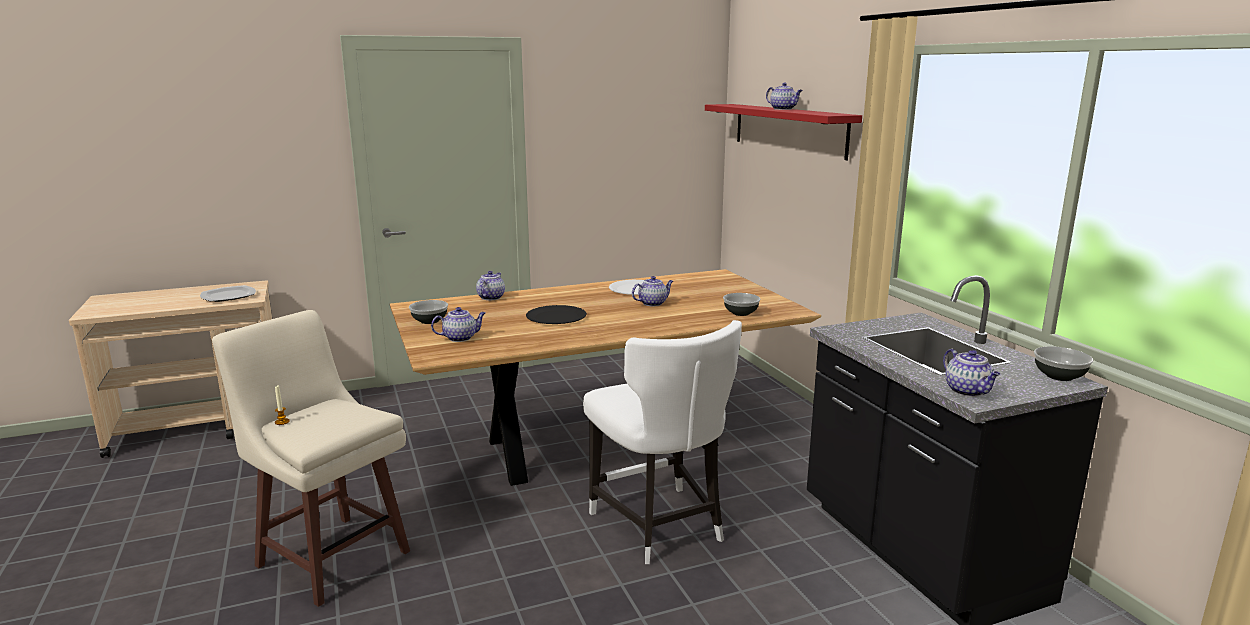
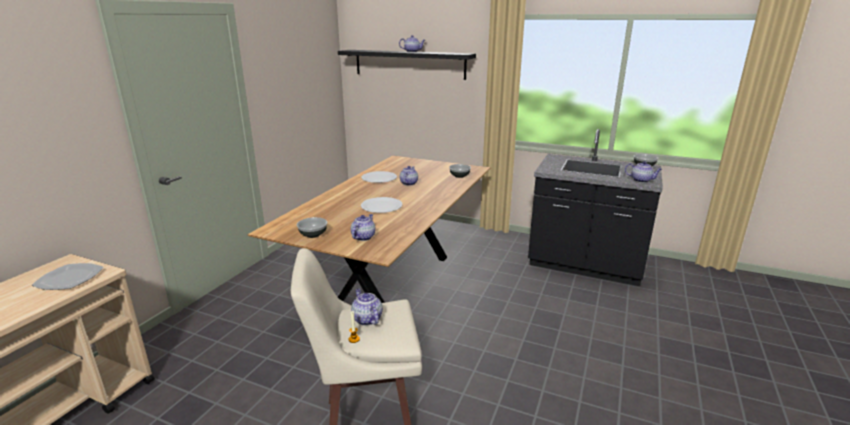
camera: 45 degrees left, 5 degrees up
teapot [476,271,505,300] -> teapot moved to [351,288,383,326]
black plate [526,305,587,324] -> white plate [361,197,402,213]
white chair [583,320,742,564] -> none
red shelf [705,104,862,160] -> black shelf [338,50,476,80]

